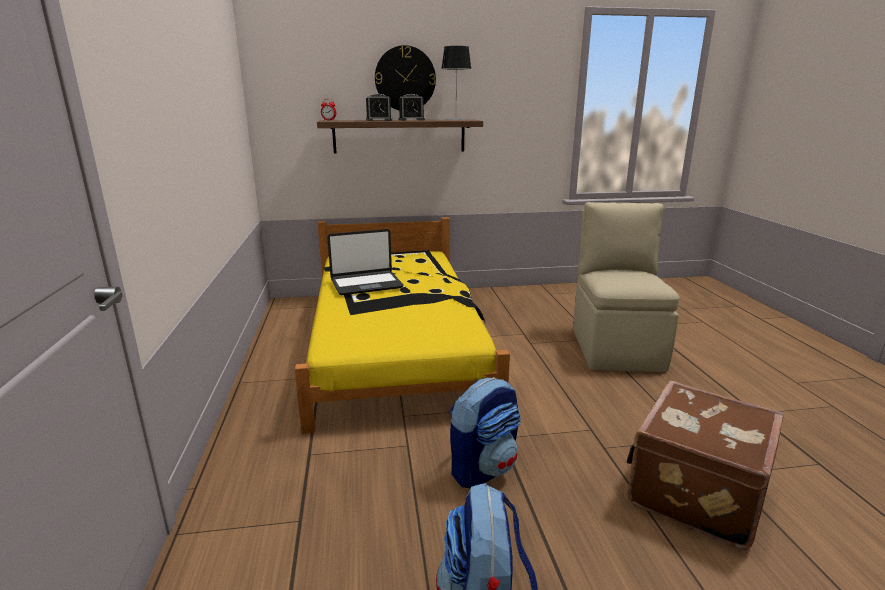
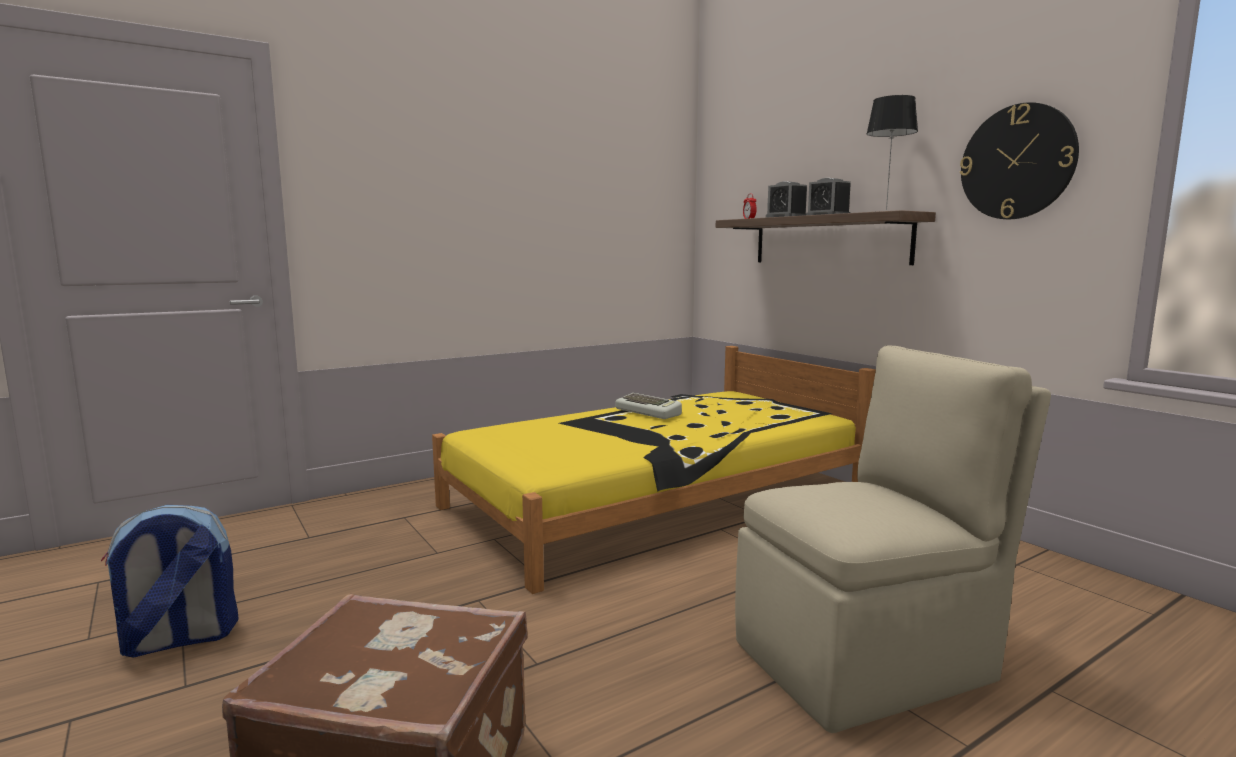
camera: 65 degrees right, 10 degrees down
laptop [327,229,404,295] -> keyboard [616,393,682,419]
wall clock [375,45,436,110] -> wall clock moved to [960,102,1079,219]
backpack [450,377,521,488] -> none

